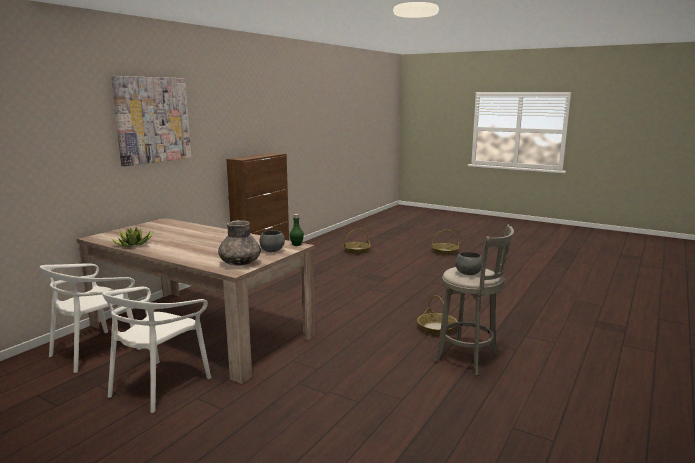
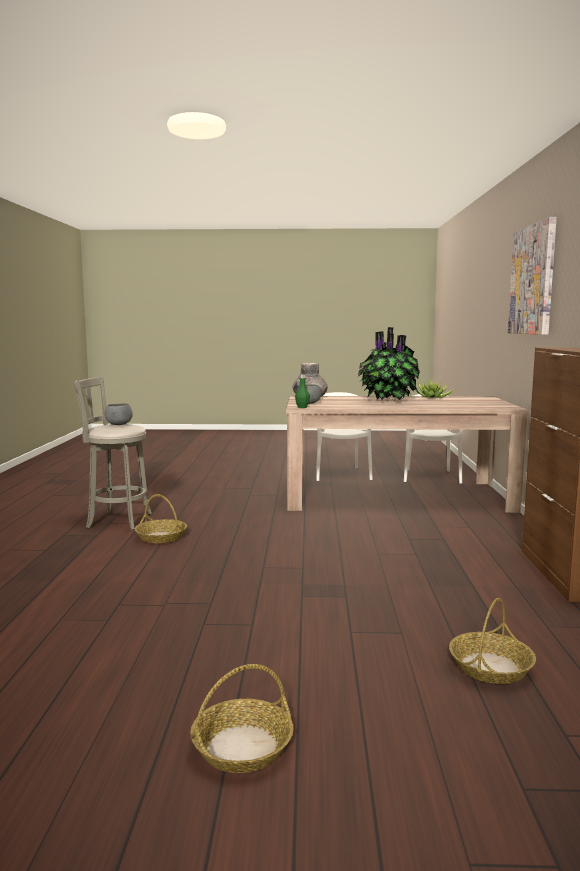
camera: 150 degrees right, 5 degrees down
none -> potted plant [358,327,420,400]

